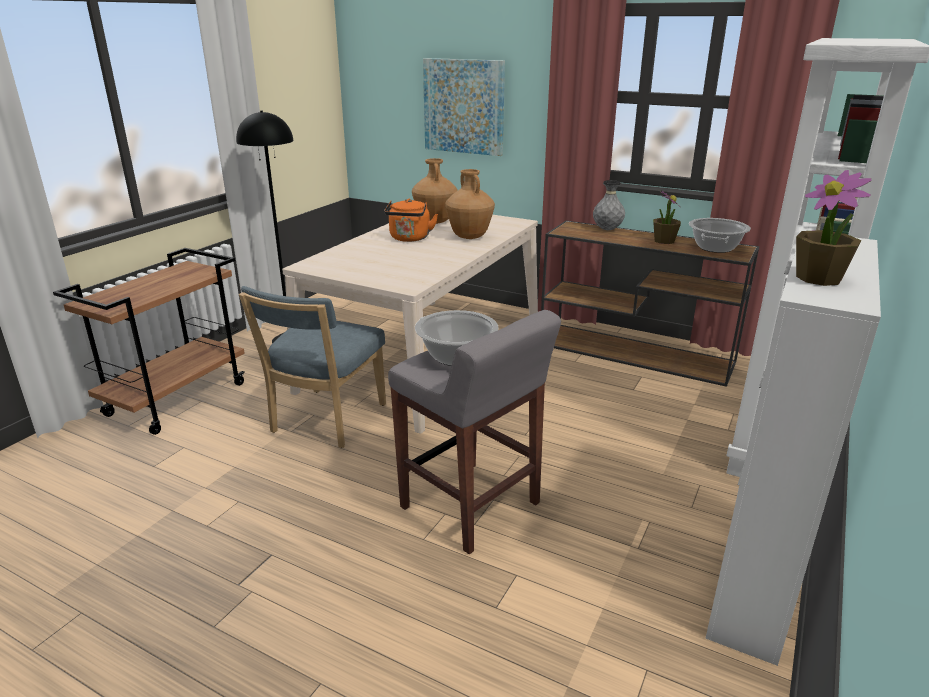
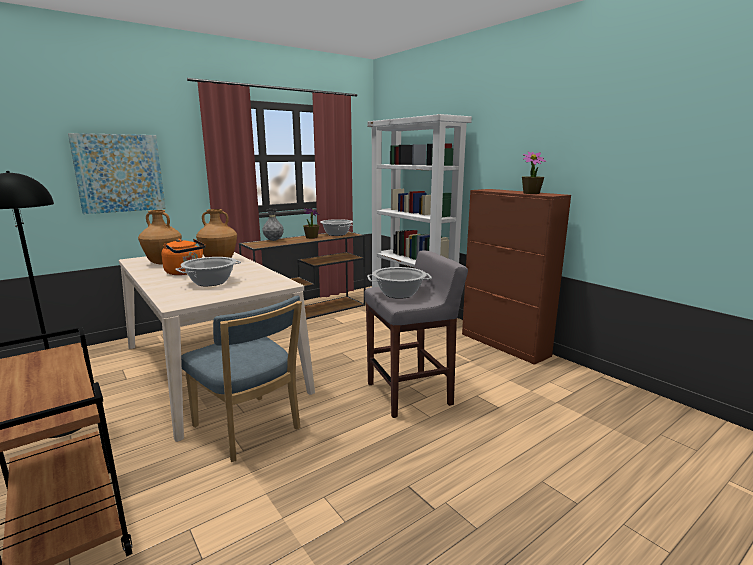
camera: 65 degrees left, 10 degrees down
white cabinet [705,238,881,666] -> brown cabinet [462,189,571,365]
none -> cooking pot [175,257,241,286]

